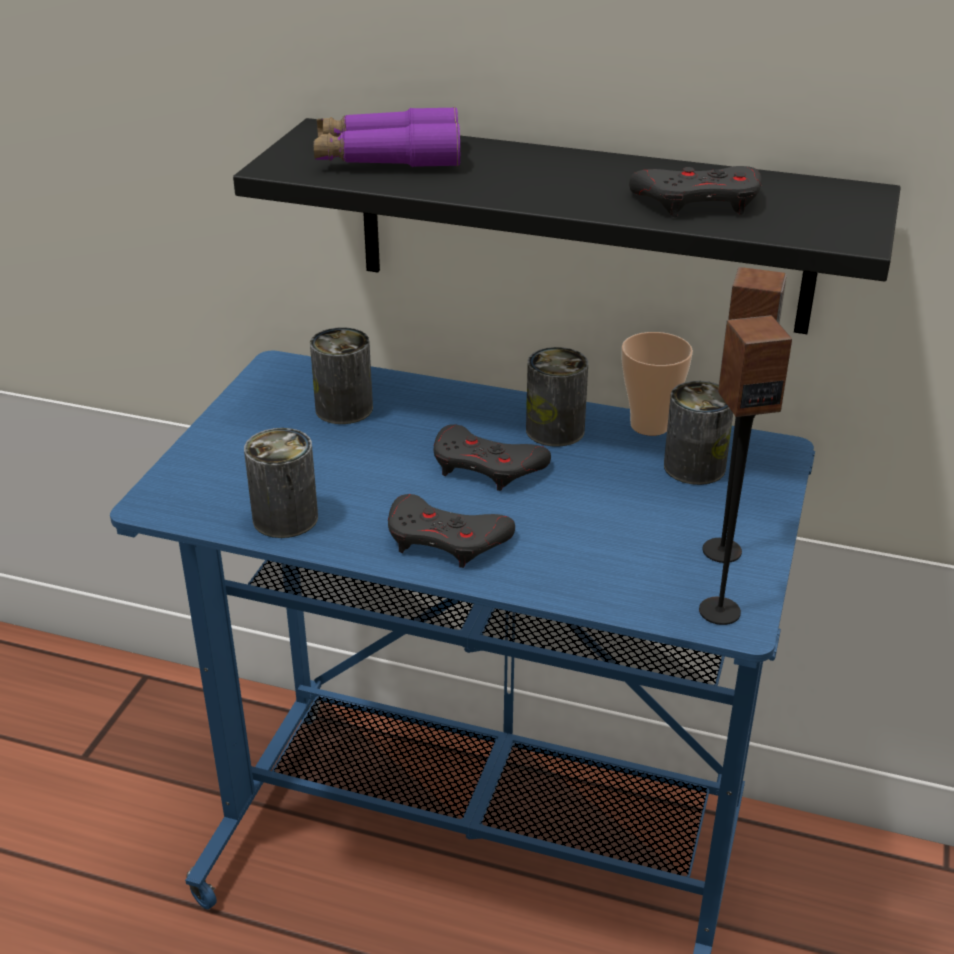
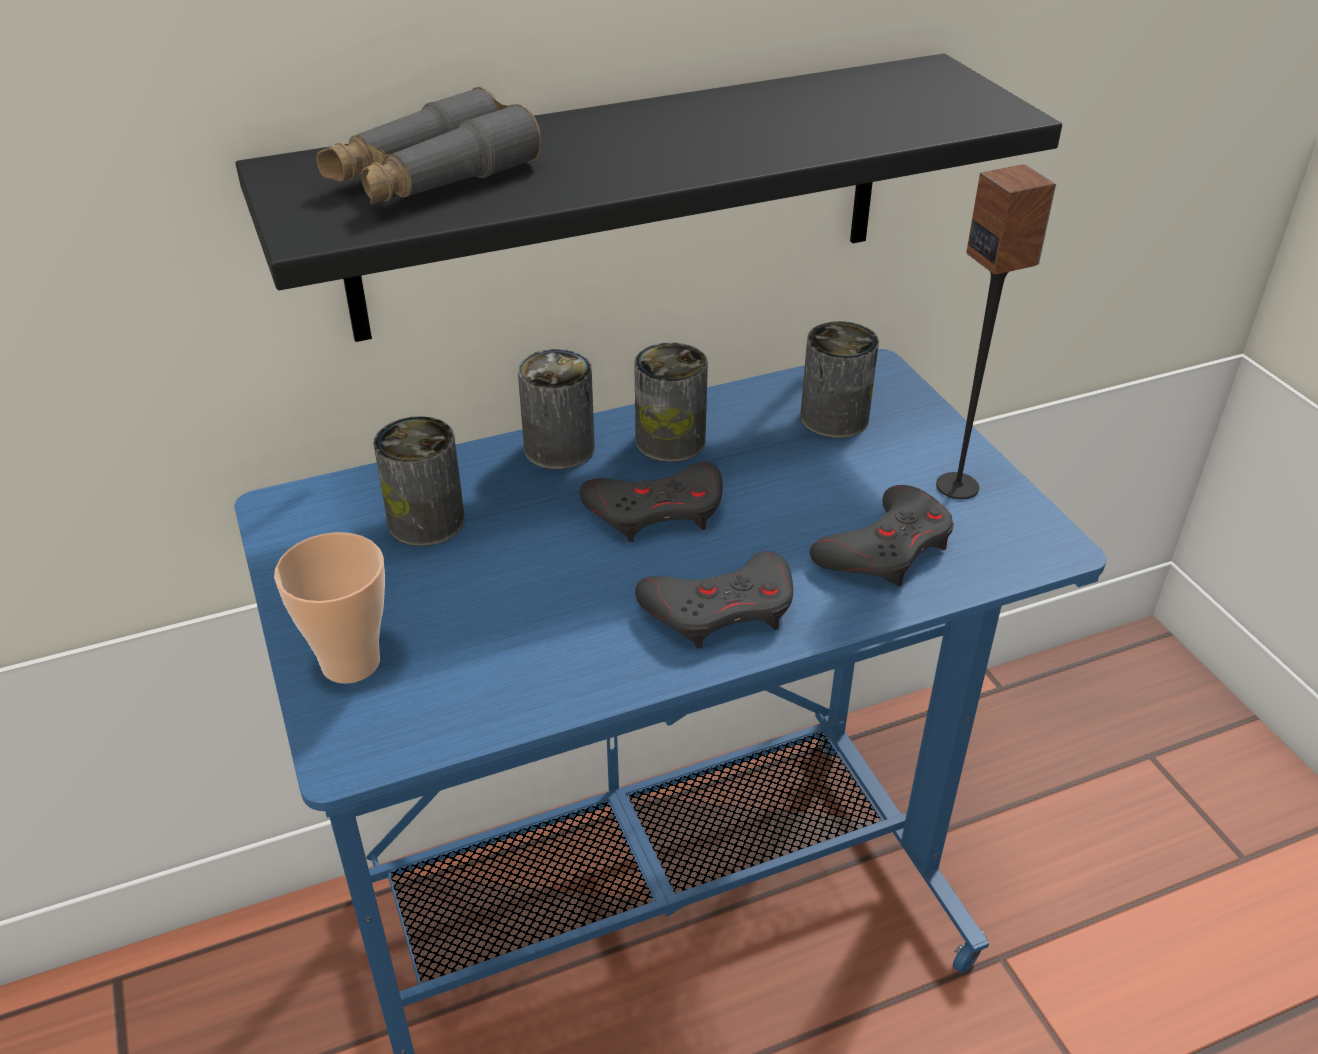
camera: 40 degrees left, 5 degrees up
can [244,428,318,538] -> can moved to [518,349,595,469]
purple binoculars [313,107,460,167] -> grey binoculars [317,87,542,205]
cup [621,332,693,436] -> cup moved to [274,532,385,684]
grey game controller [629,166,762,217] -> grey game controller moved to [810,485,954,587]
speaker [699,315,792,625] -> none

